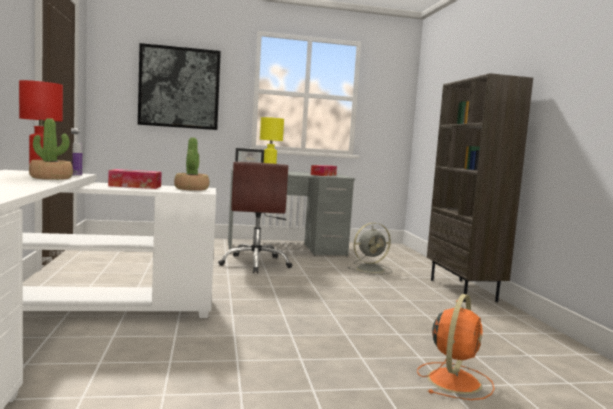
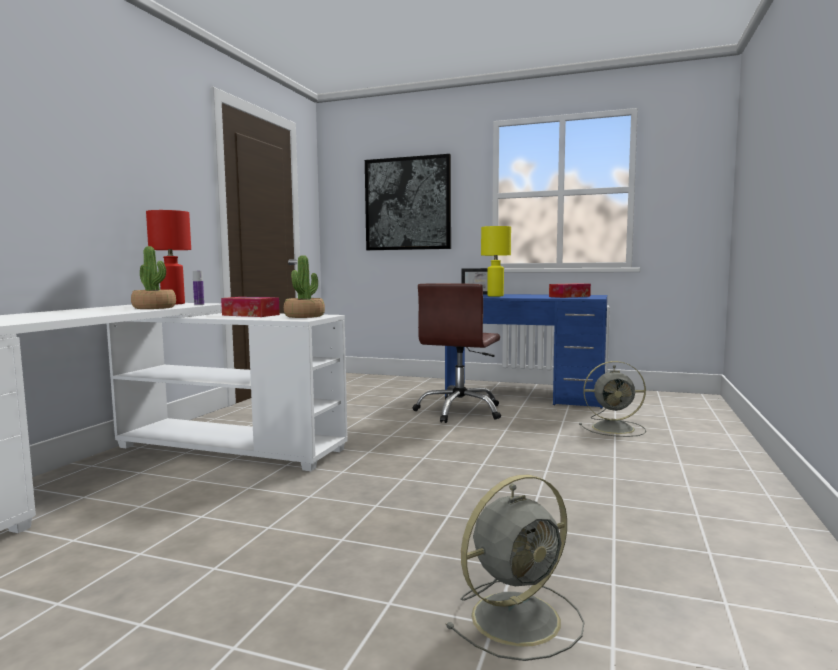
camera: 30 degrees right, 0 degrees up
grey desk [228,168,355,256] -> blue desk [445,294,607,409]
orange fan [417,294,495,400] -> grey fan [445,475,584,661]
brown bookcase [427,73,533,302] -> none

